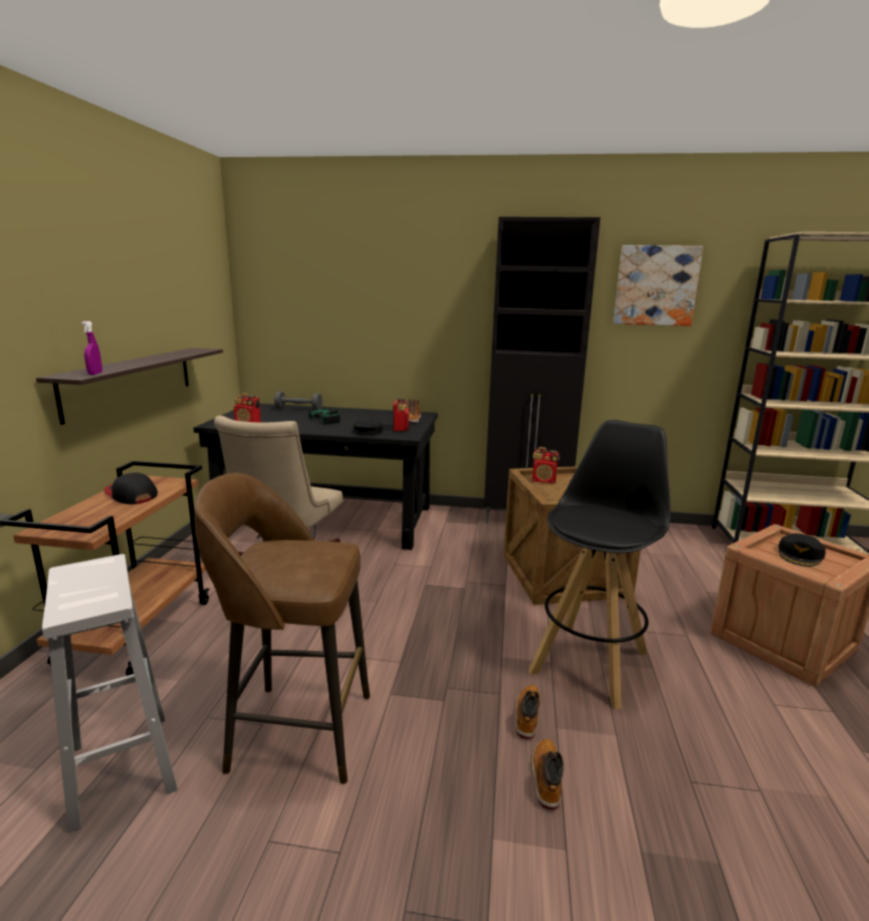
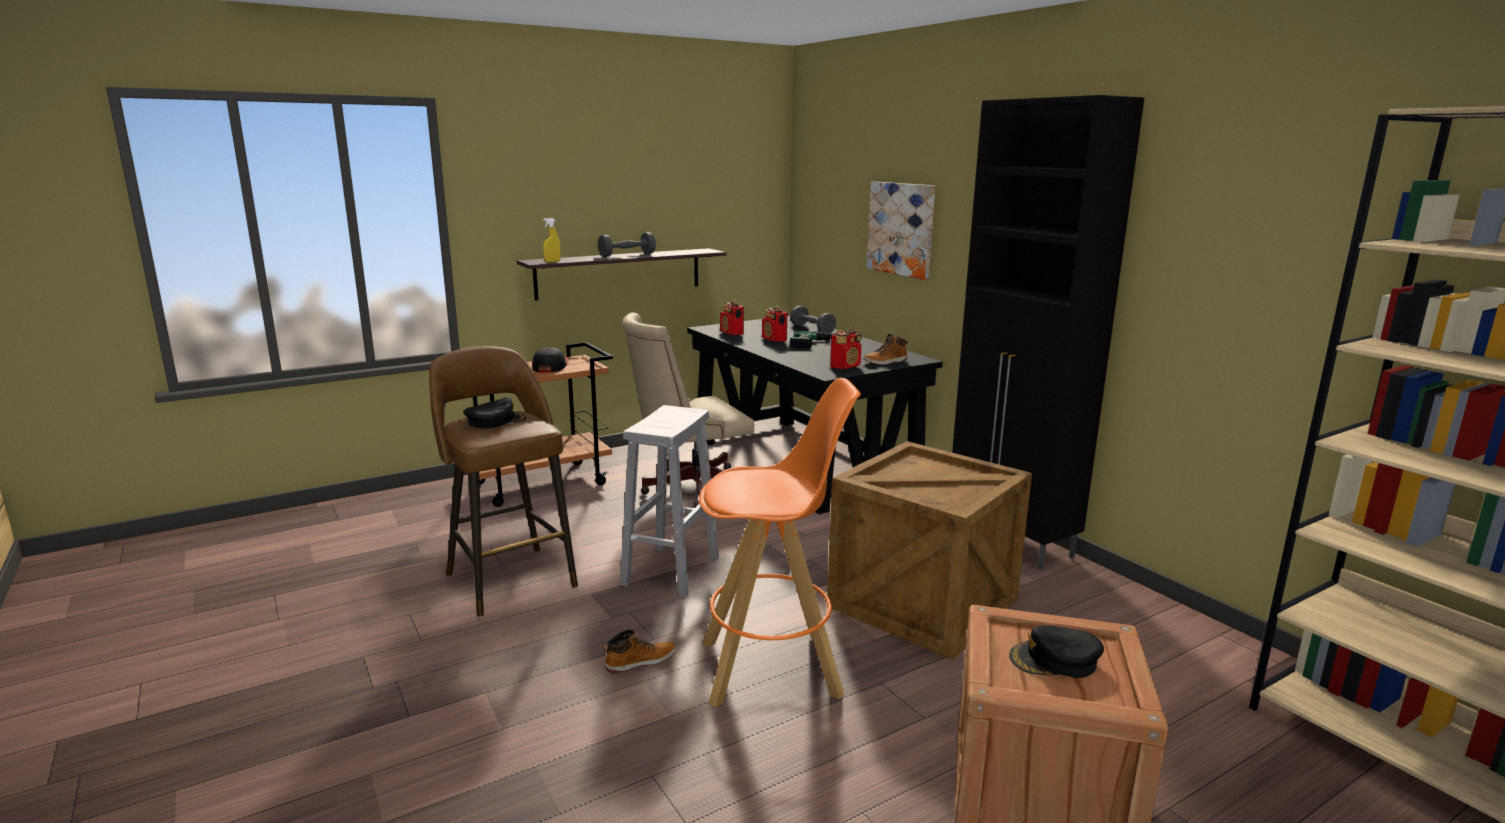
camera: 50 degrees right, 0 degrees up
white stool [42,554,178,833] -> white stool moved to [620,405,719,598]
purple spray bottle [82,321,102,375] -> yellow spray bottle [543,218,561,262]
black cap [353,414,384,435] -> black cap moved to [463,397,527,428]
black stool [529,420,670,709] -> orange stool [699,378,861,708]
radio [532,447,560,483] -> radio moved to [762,306,787,342]
boot [532,739,564,810] -> none
picture [613,245,703,326] -> picture moved to [867,182,935,280]
none -> grey dumbbell [598,232,656,257]

